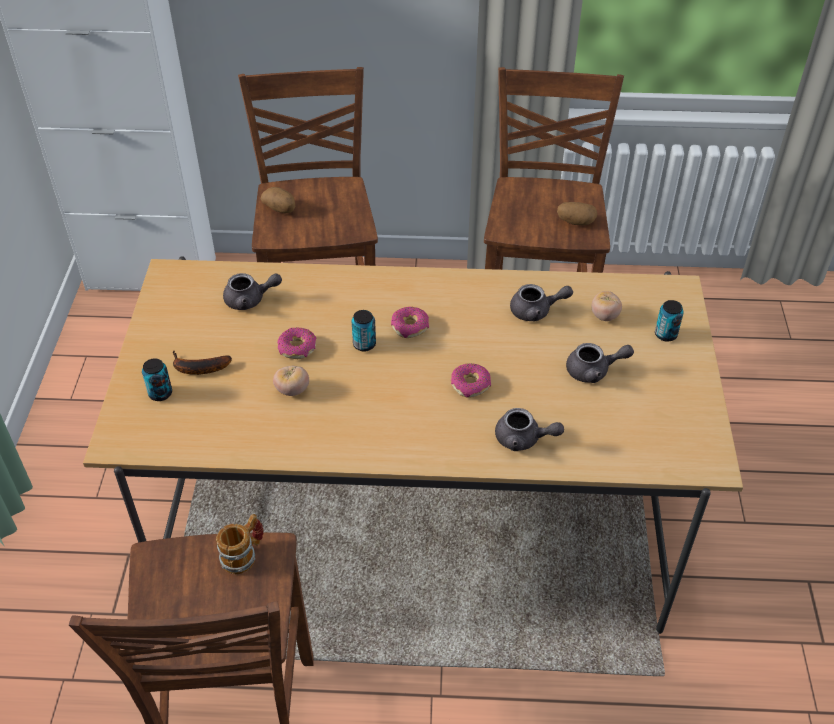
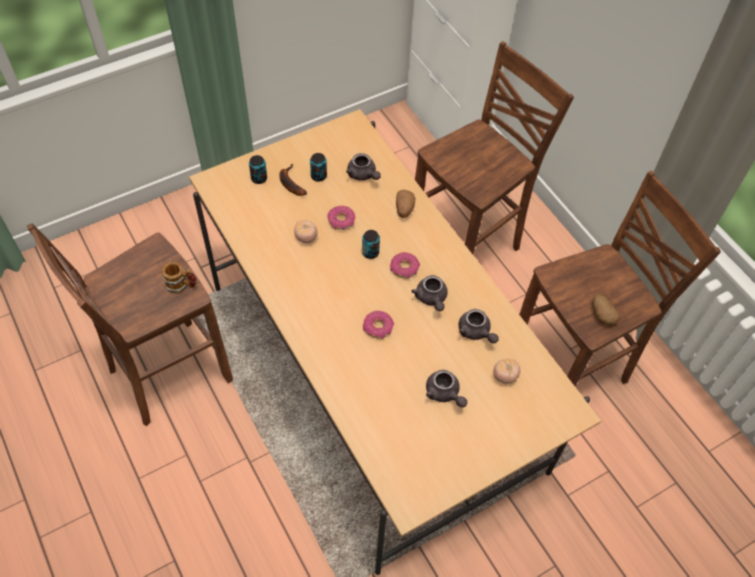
camera: 55 degrees right, 10 degrees up
potato [261,187,295,213] -> potato moved to [396,190,415,218]
grey teapot [495,408,564,451] -> grey teapot moved to [411,275,448,311]
can [655,300,684,342] -> can moved to [310,153,327,182]

